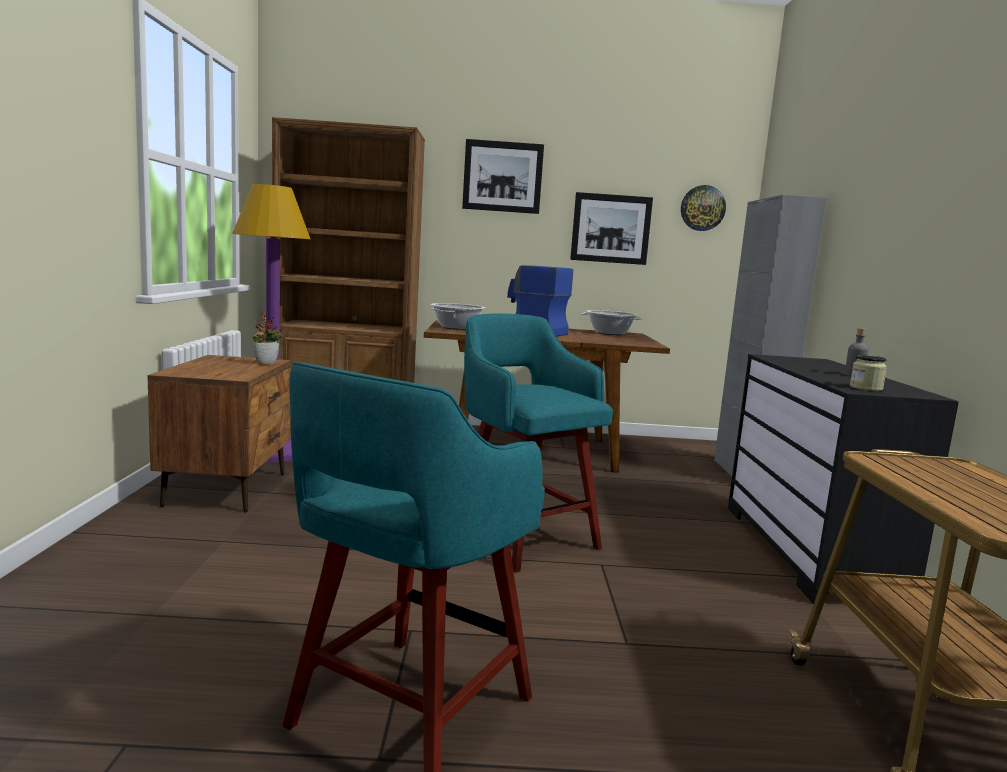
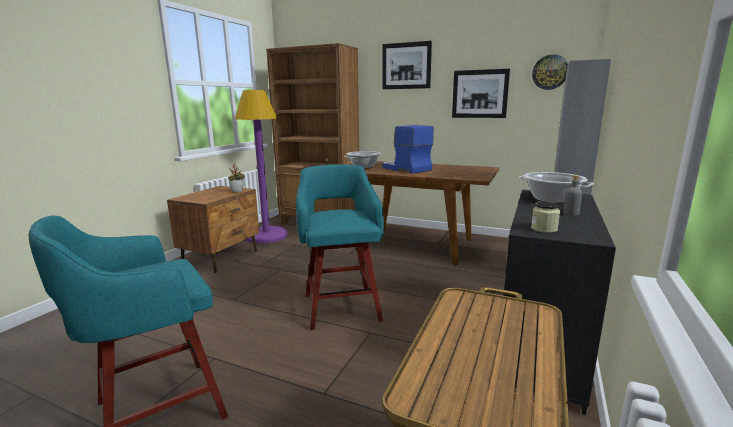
camera: 25 degrees right, 5 degrees up
cooking pot [581,310,643,335] -> cooking pot moved to [518,172,594,203]

